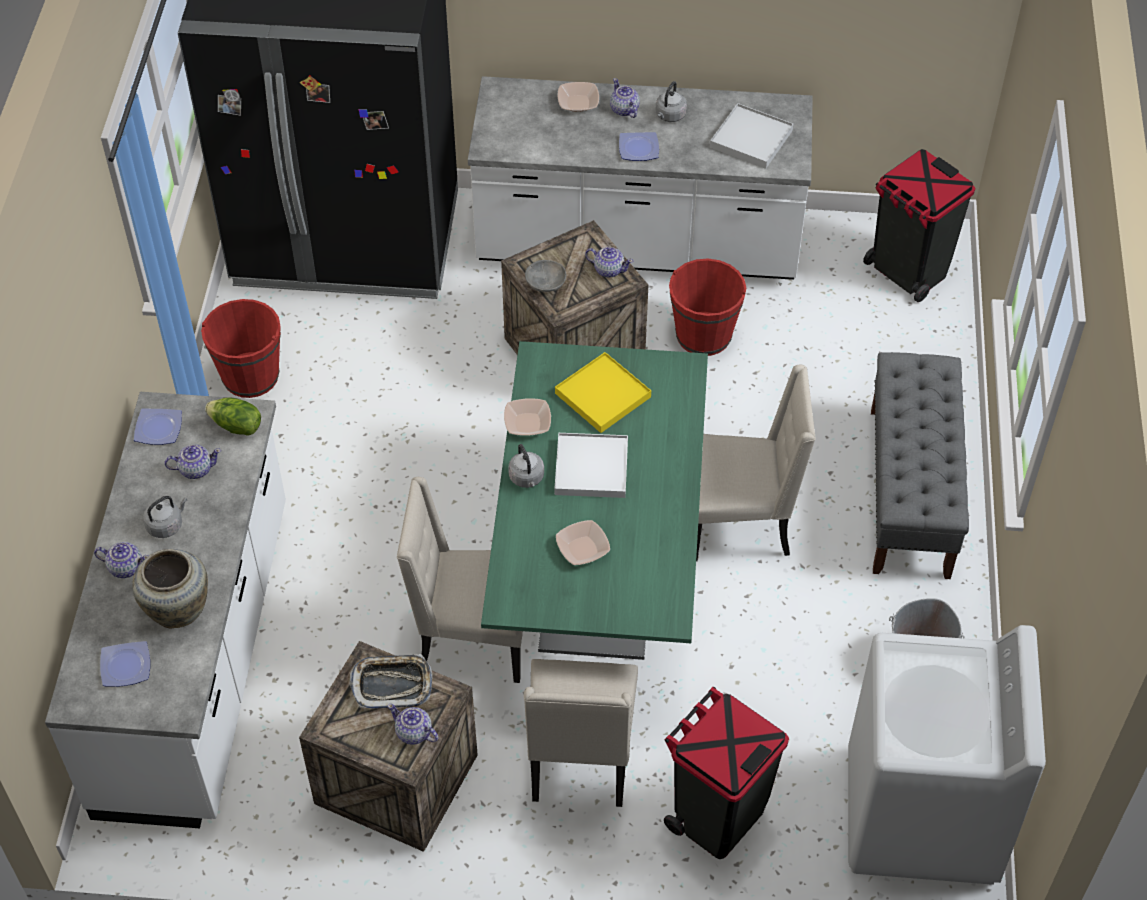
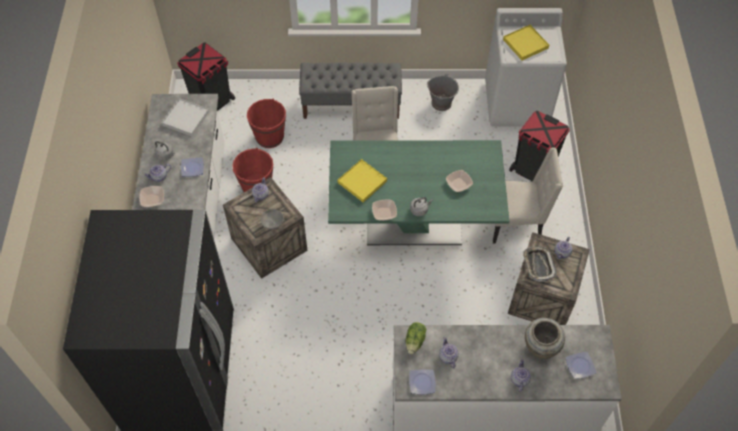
camera: 95 degrees left, 5 degrees up
grey kettle [143,496,188,538] -> none
red bucket [201,299,281,398] -> red bucket moved to [247,99,286,148]
beige chair [397,477,523,683] -> none
white tray [555,433,628,498] -> none
none -> yellow tray [503,25,549,60]

